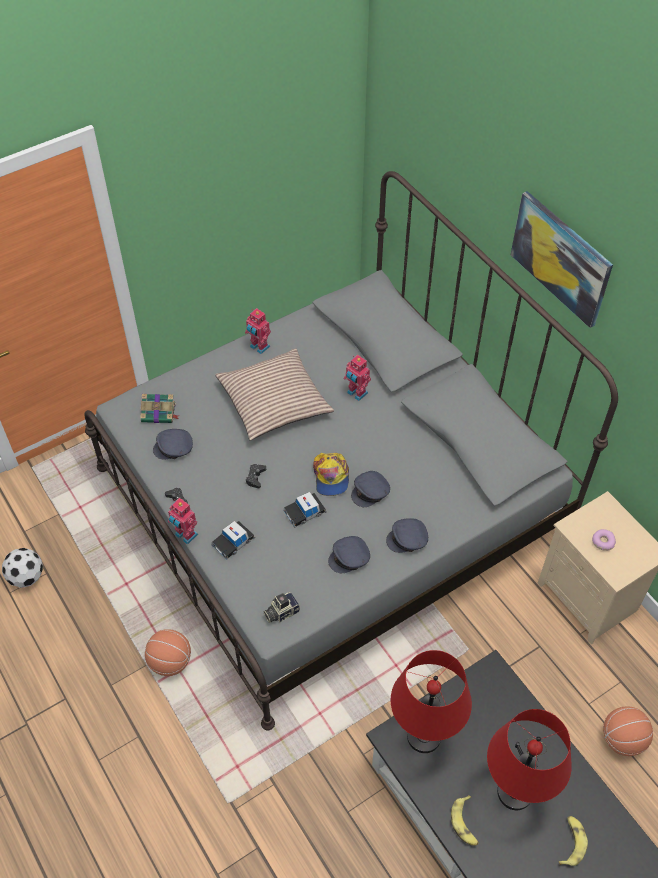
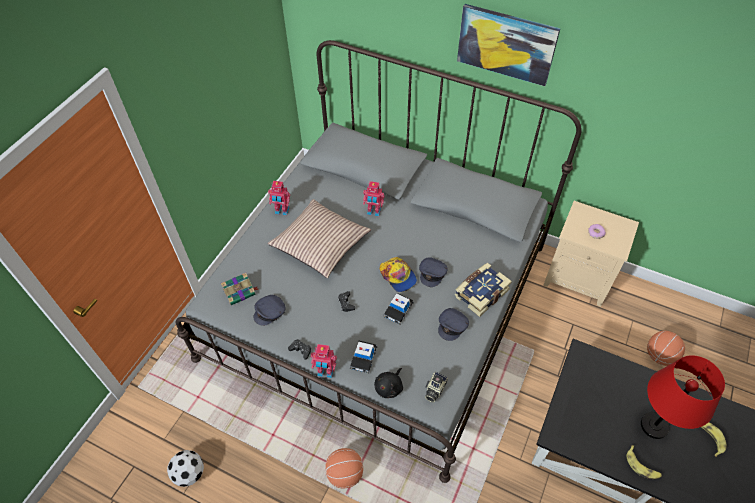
camera: 30 degrees left, 0 degrees up
grey cap [386,518,428,553] -> book [455,263,512,317]
red table lamp [391,650,472,753] -> none
none -> black plush toy [374,368,403,398]

